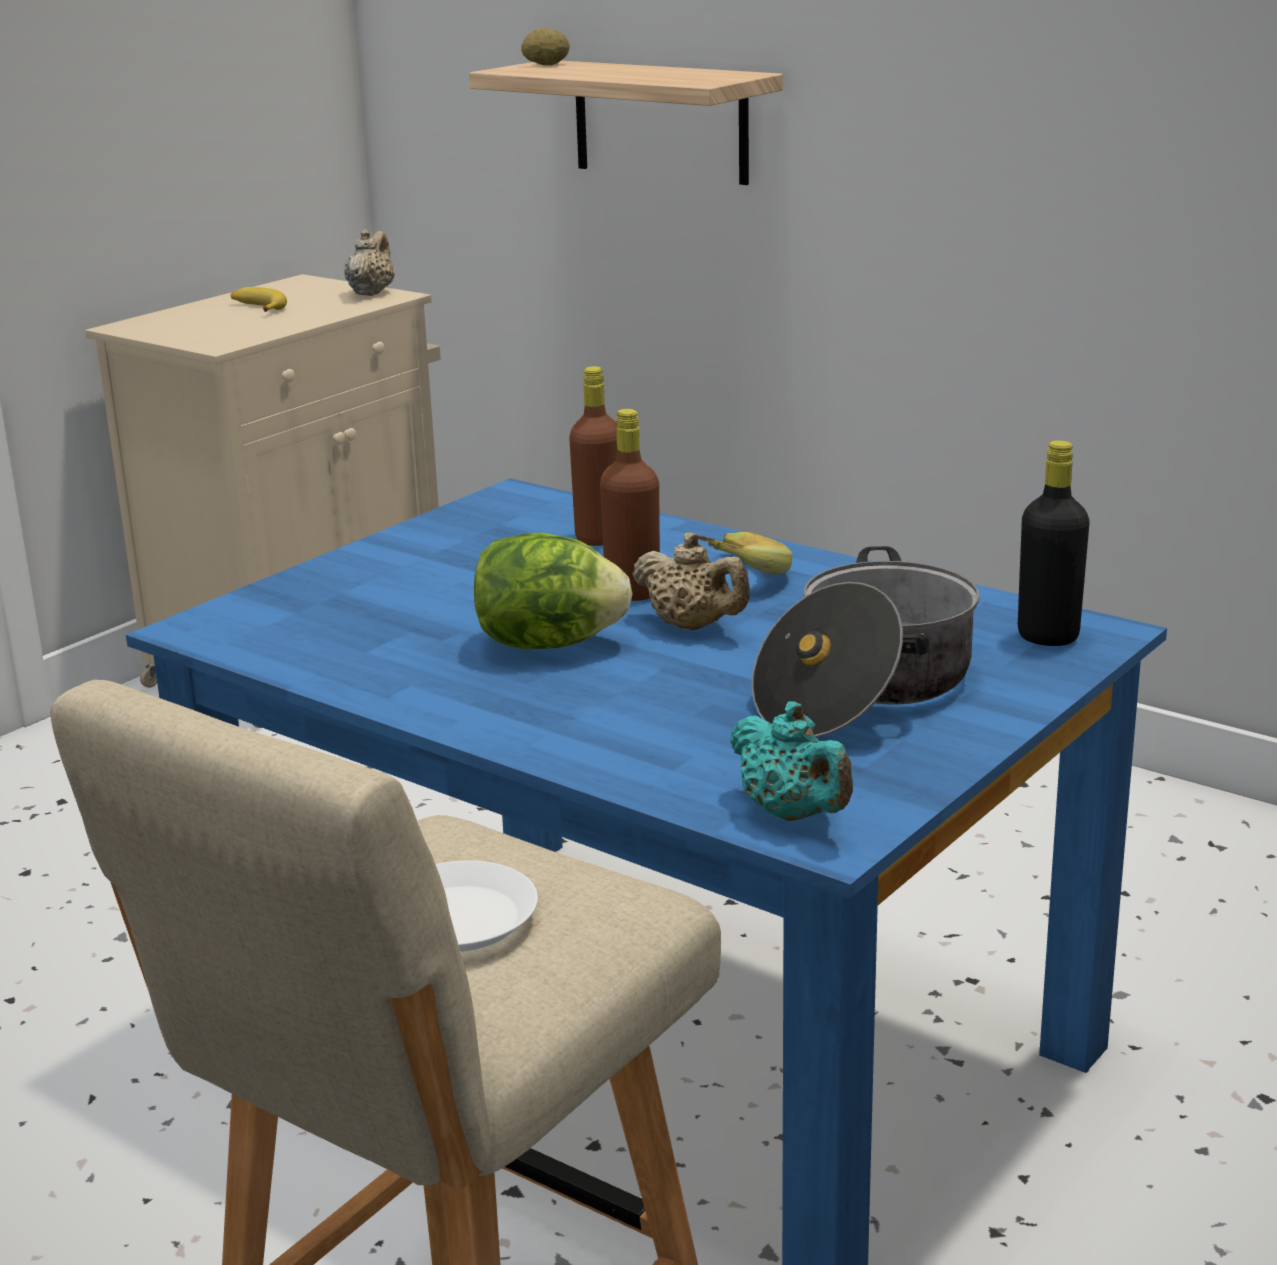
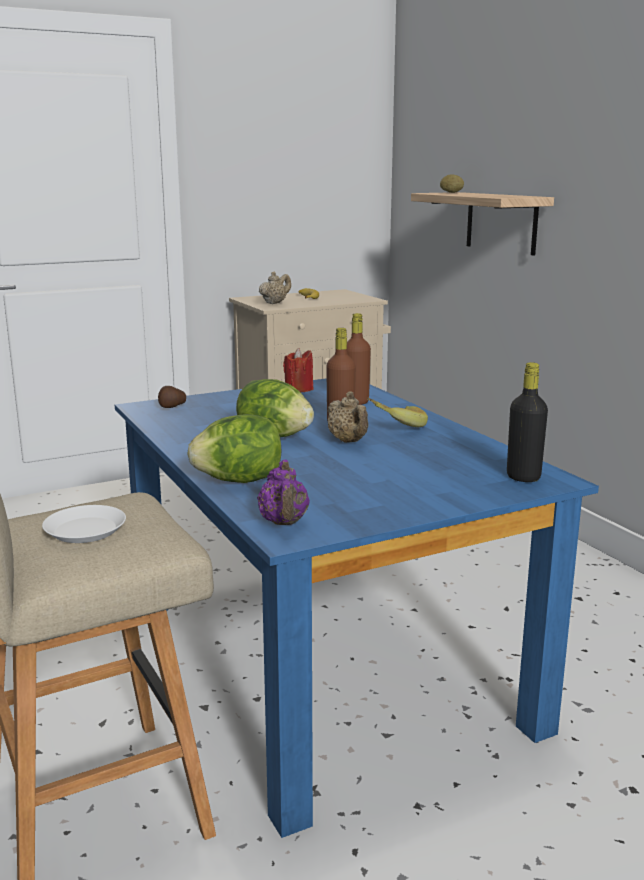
camera: 25 degrees right, 5 degrees down
beige teapot [344,229,395,296] -> beige teapot moved to [259,271,291,304]
turquoise teapot [730,701,853,821] -> purple teapot [257,460,310,525]
cooking pot [752,546,979,738] -> none
none -> potato [158,386,186,408]
none -> lettuce [187,414,281,483]
none -> red candle [283,348,313,392]

